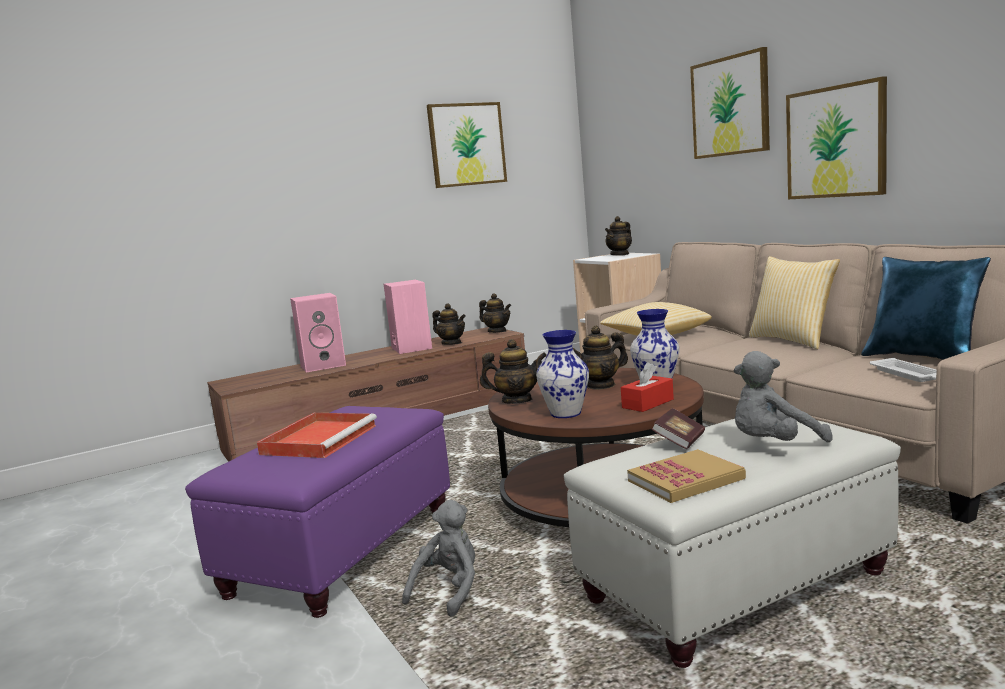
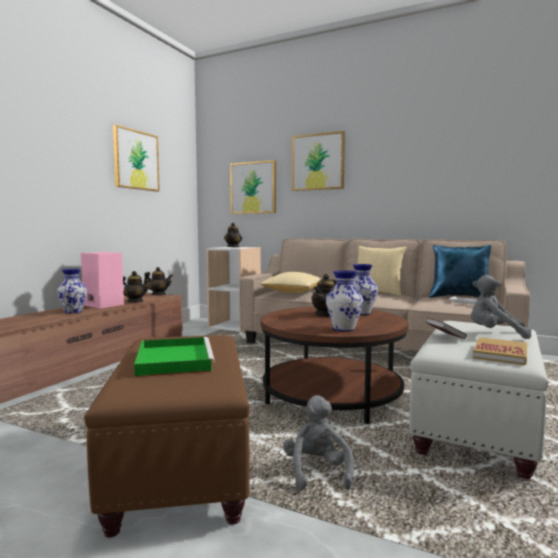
camera: 35 degrees left, 5 degrees down
purple ottoman [185,406,450,618] -> brown ottoman [84,335,250,537]
red tray [257,413,377,458] -> green tray [134,337,215,377]
pink speaker [290,293,346,372] -> none
teapot [480,339,547,404] -> none
red tissue box [621,362,674,412] -> none
grey plush toy [733,351,833,443] -> grey plush toy turned 75 degrees clockwise [471,275,531,339]
picture [786,76,887,199] -> picture moved to [230,160,276,214]
none -> vase [57,269,87,313]

